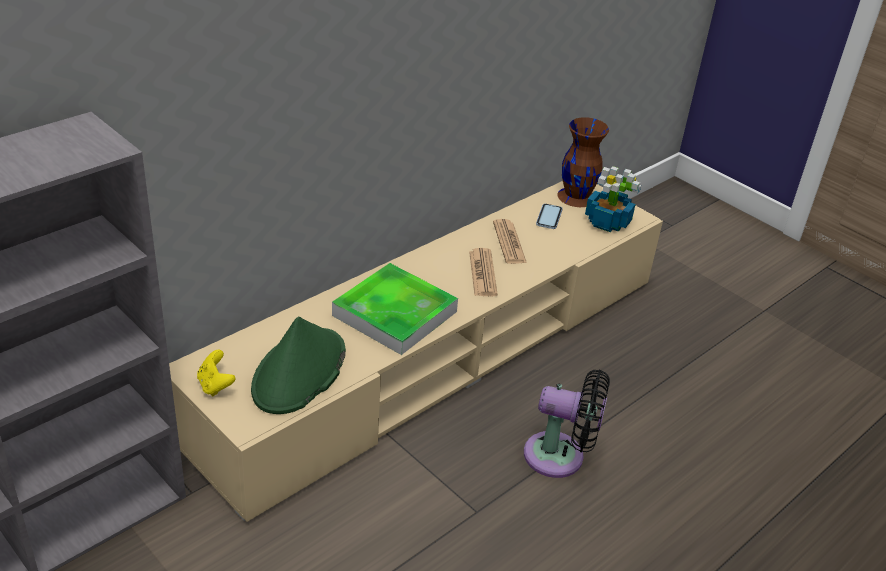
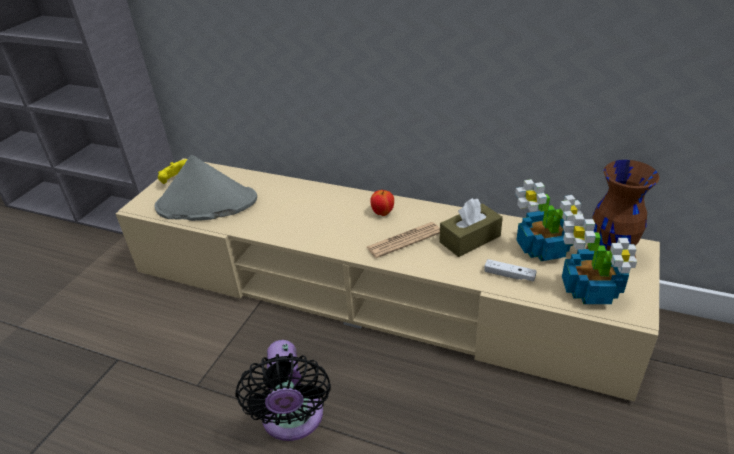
camera: 70 degrees right, 0 degrees up
green hat [251,316,346,414] -> grey hat [154,155,257,221]
tray [332,263,458,355] -> none
newspaper [493,219,527,264] -> brown tissue box [440,198,503,257]
phone [536,204,563,229] -> potted plant [515,179,584,261]
none -> apple [370,190,394,216]
none -> white game controller [485,259,537,281]

